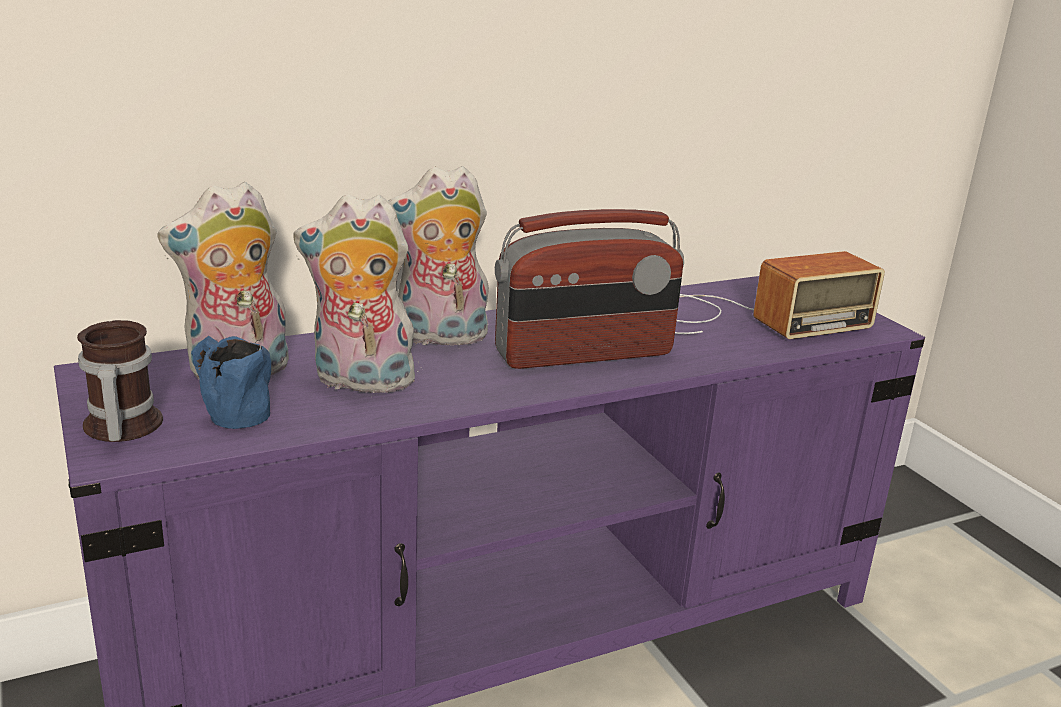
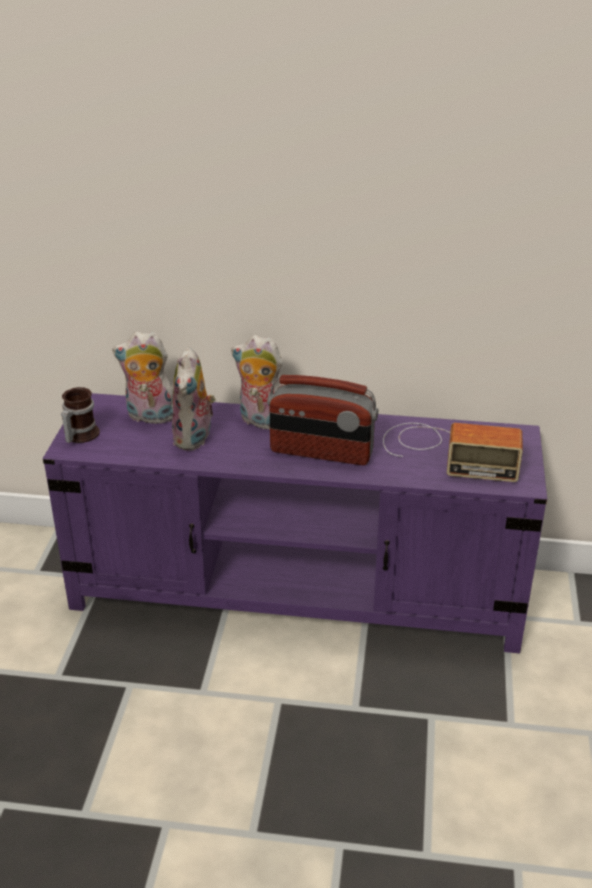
camera: 35 degrees right, 10 degrees up
blue mug [191,336,271,429] -> none
plush toy [294,194,423,393] -> plush toy turned 120 degrees counterclockwise [172,347,216,451]

